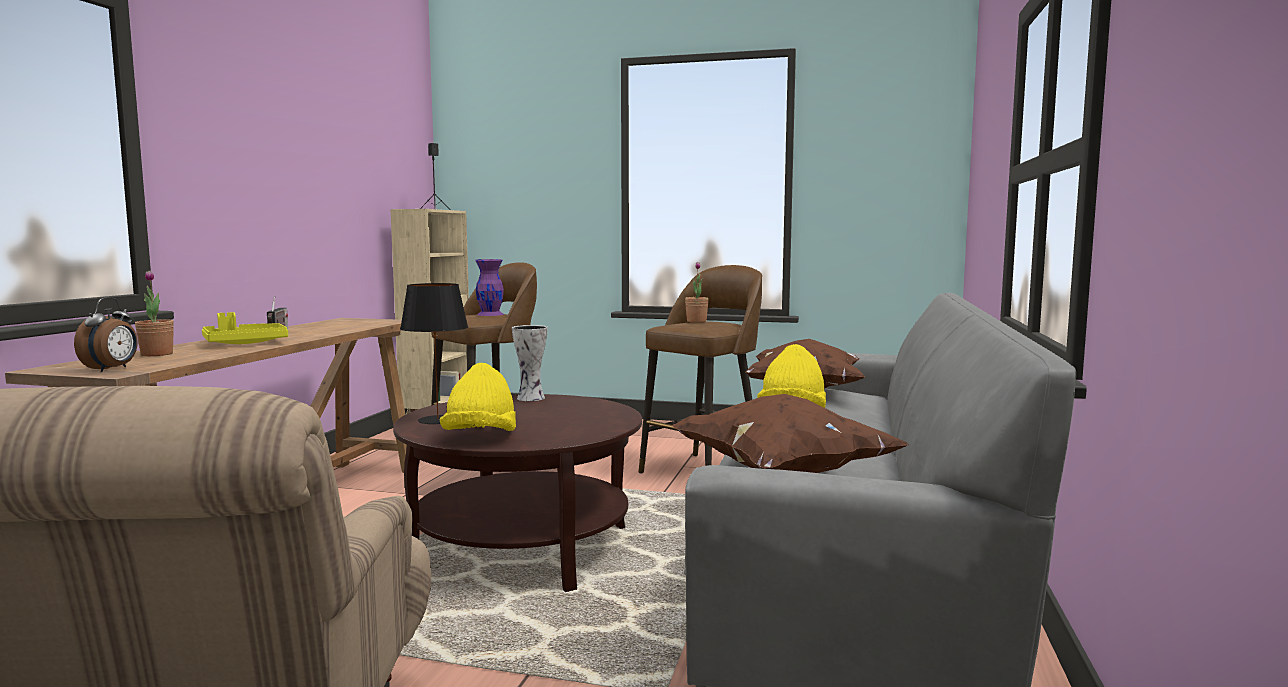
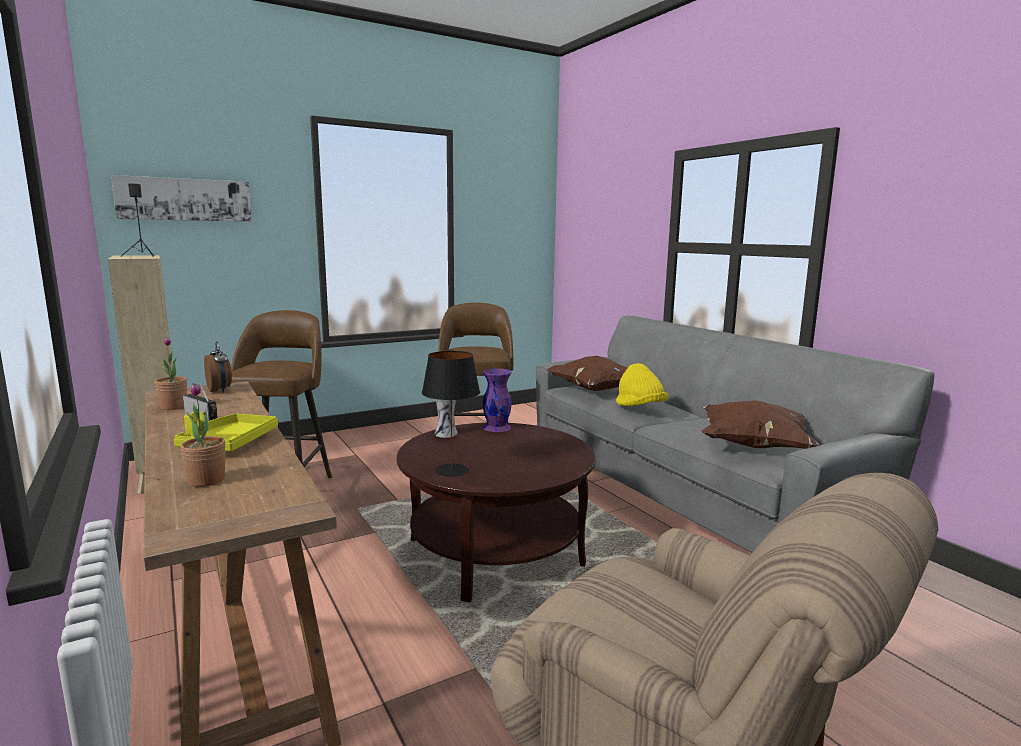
camera: 45 degrees left, 5 degrees up
alarm clock [74,297,138,372] -> alarm clock moved to [204,342,232,392]
yellow hat [440,363,516,431] -> none
purple vase [475,259,504,316] -> purple vase moved to [482,368,512,432]
potted plant [685,262,709,322] -> potted plant moved to [155,337,187,410]
none -> picture [111,175,252,222]

